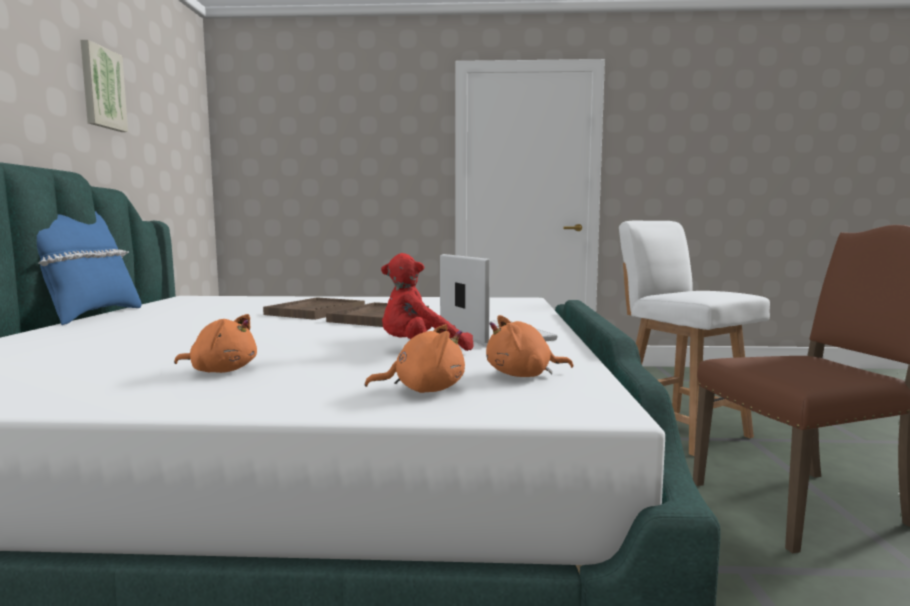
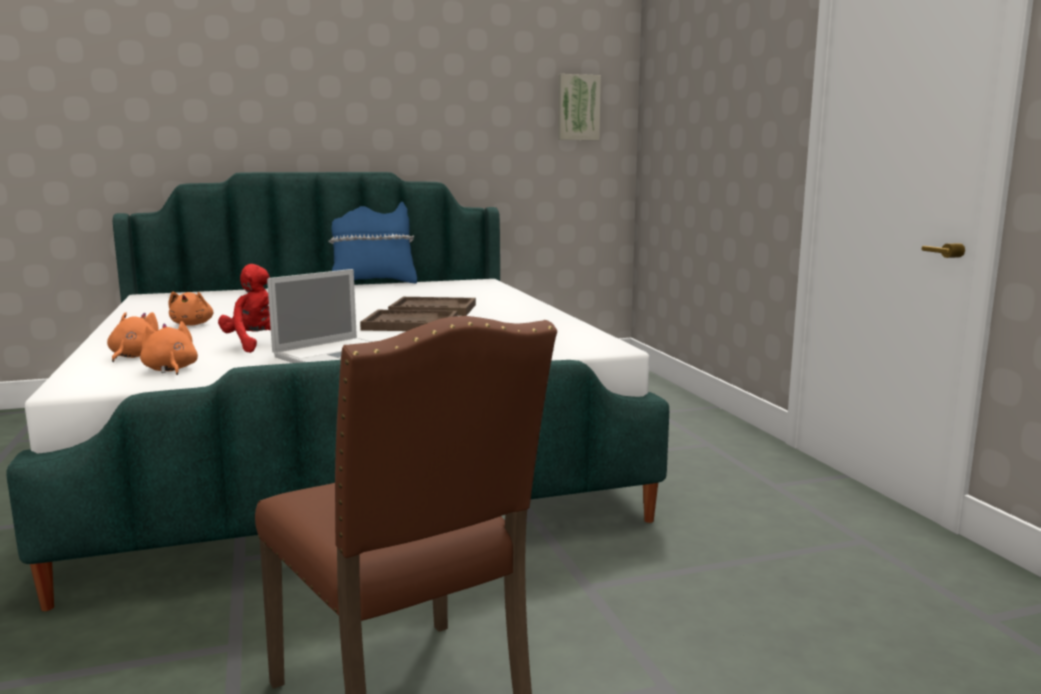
camera: 70 degrees right, 5 degrees up
picture [80,40,128,132] -> picture moved to [558,74,601,140]
orange plush toy [365,324,465,393] -> orange plush toy turned 150 degrees counterclockwise [107,312,159,362]
white chair [619,220,770,456] -> none

